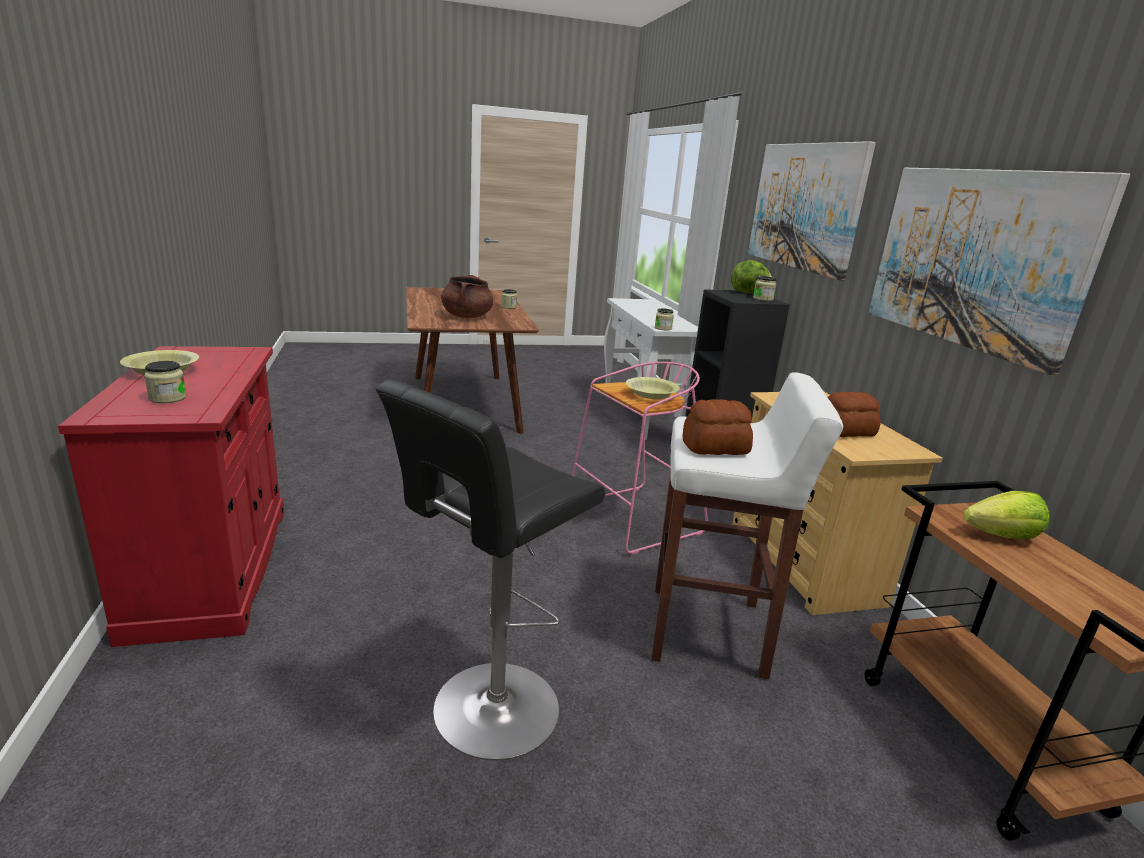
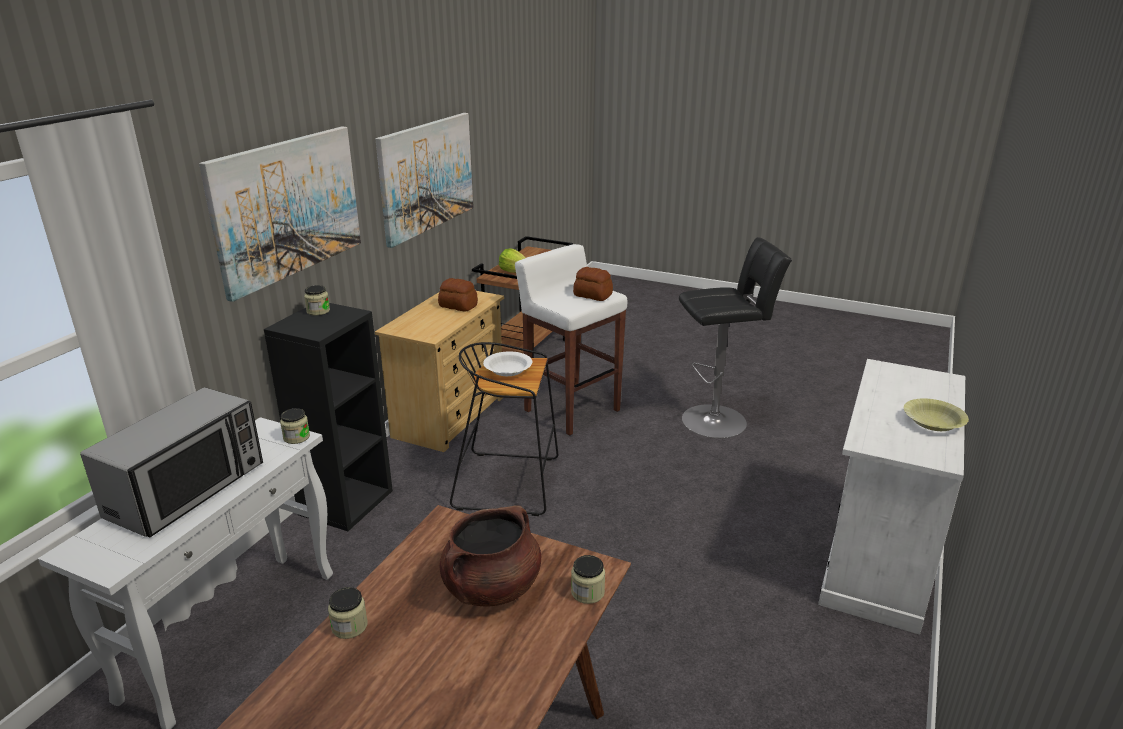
camera: 140 degrees left, 5 degrees up
red cabinet [58,346,285,647] -> white cabinet [818,359,965,635]
jar [144,361,187,403] -> jar moved to [571,555,605,604]
pink stool [572,362,708,555] -> black stool [450,342,558,516]
yellow bowl [626,377,680,399] -> white bowl [483,351,532,376]
lettuce [731,260,772,293] -> none
none -> microwave [80,387,263,538]

